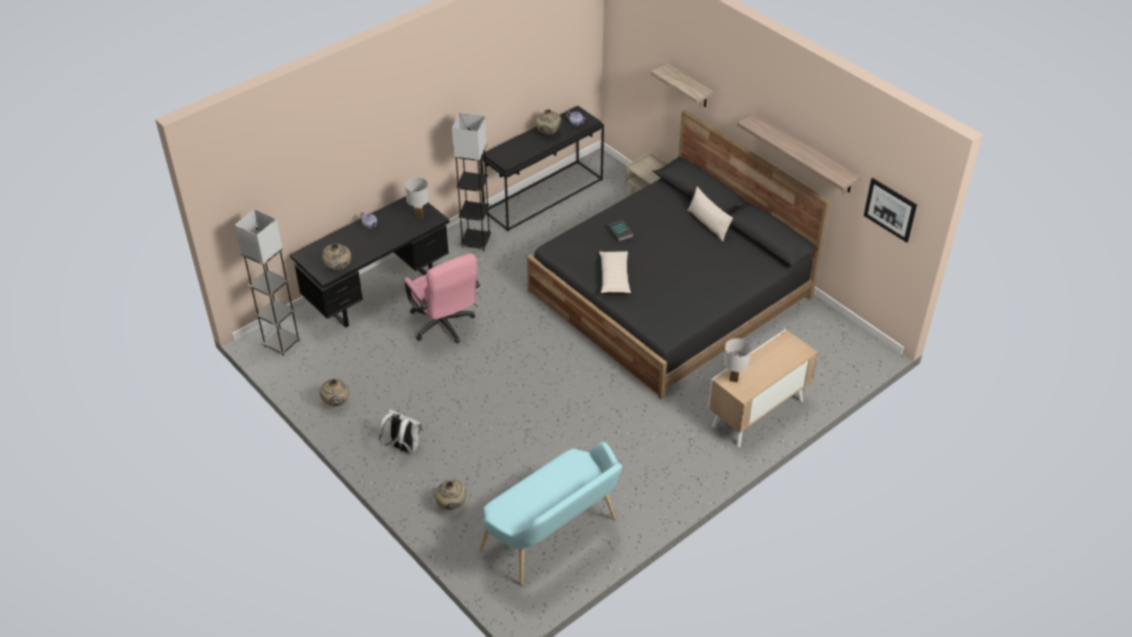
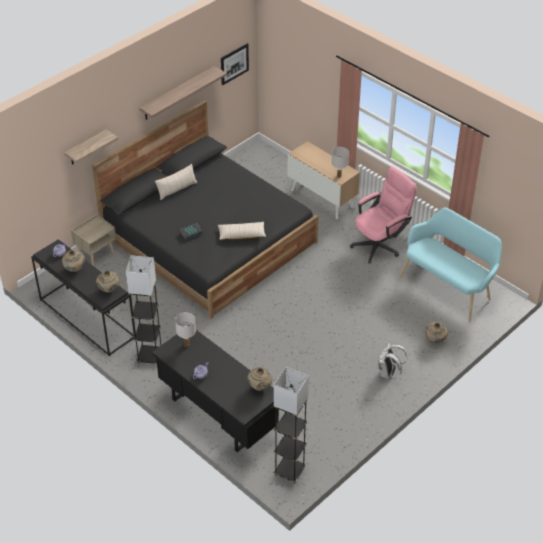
camera: 95 degrees left, 0 degrees up
beige vase [320,379,350,406] -> beige vase moved to [96,271,120,292]
pink office chair [404,254,480,343] -> pink office chair moved to [350,167,417,264]

